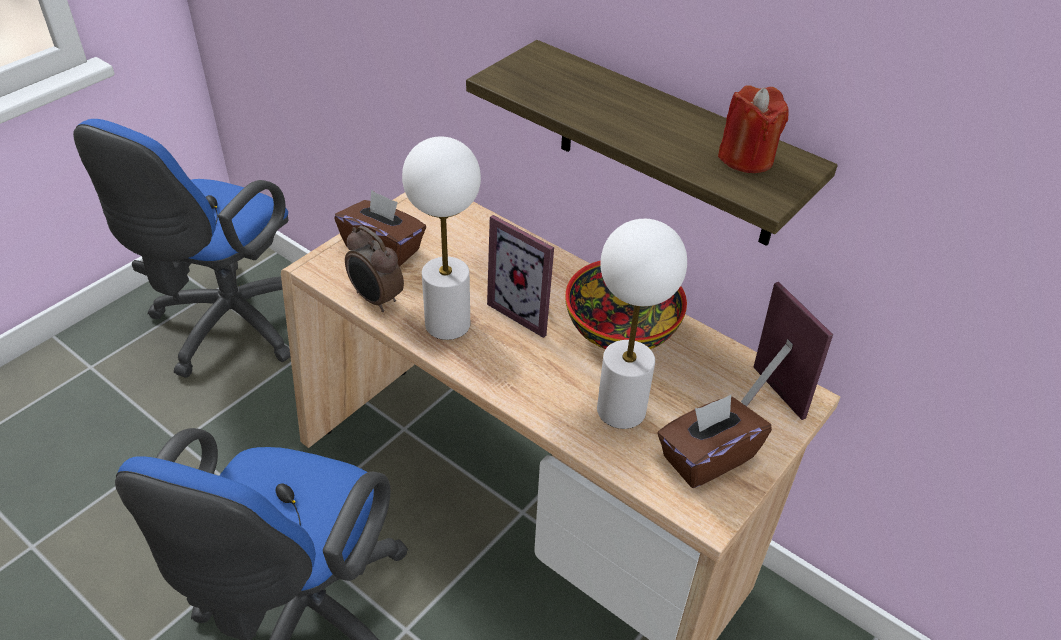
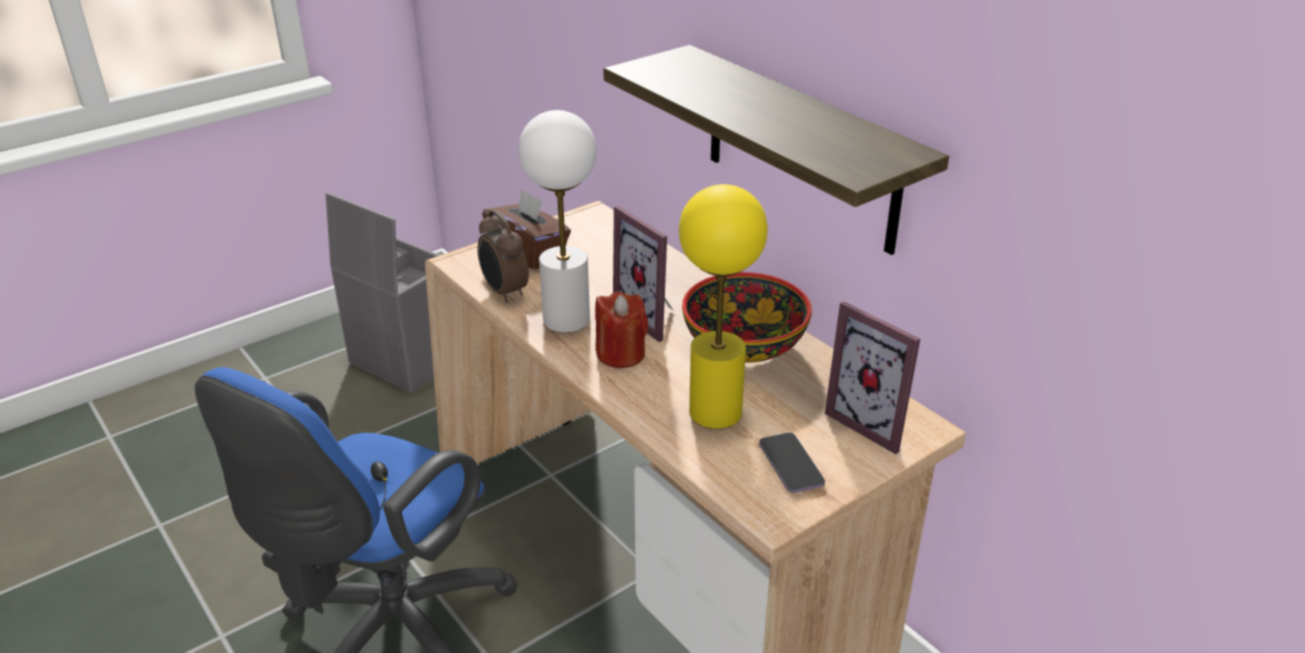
camera: 15 degrees right, 10 degrees down
blue office chair [73,119,290,378] -> grey storage box [326,193,440,393]
white table lamp [597,219,687,429] -> yellow table lamp [679,184,768,429]
brown tissue box [658,395,772,488] -> phone [759,433,825,493]
red candle [718,85,788,173] -> red candle moved to [595,292,648,368]
picture frame [741,282,833,420] -> picture frame turned 150 degrees clockwise [825,302,920,454]

